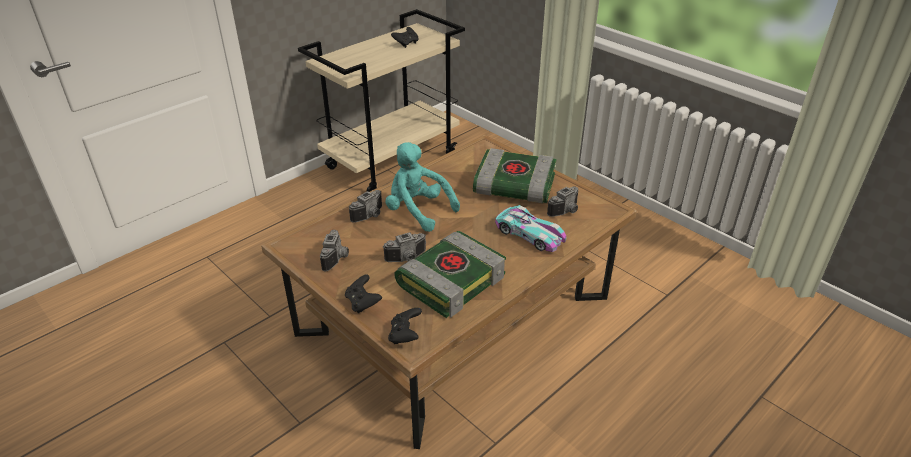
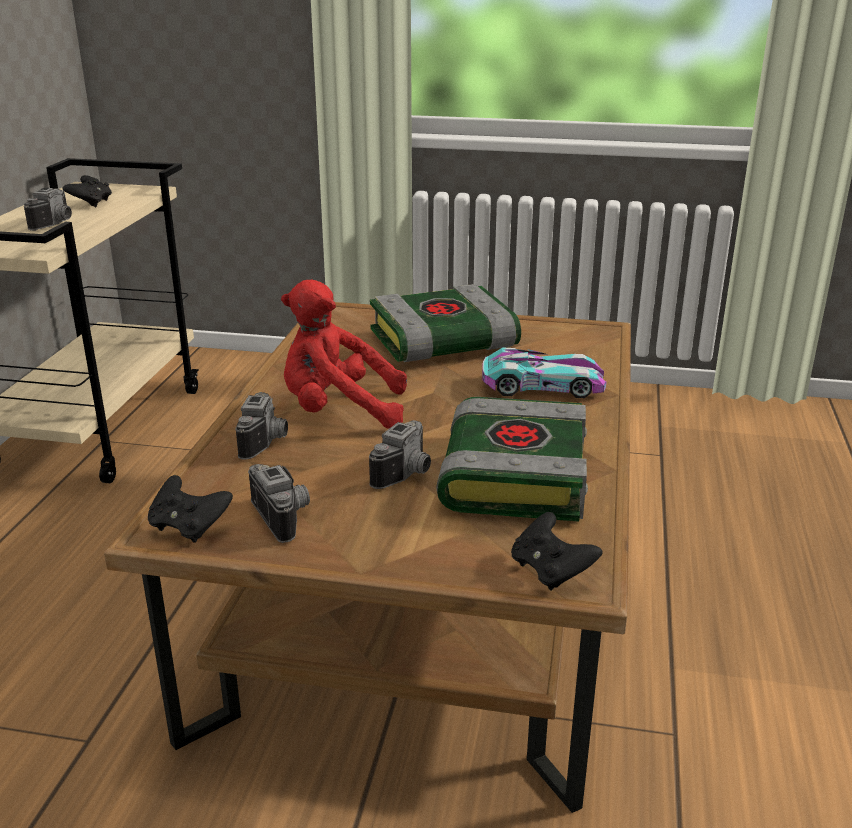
camera: 35 degrees left, 10 degrees down
black game controller [345,274,382,313] -> black game controller moved to [148,475,233,543]
turquoise plush toy [385,142,460,232] -> red plush toy [281,280,407,429]
camera [547,186,578,217] -> camera moved to [24,187,72,231]

